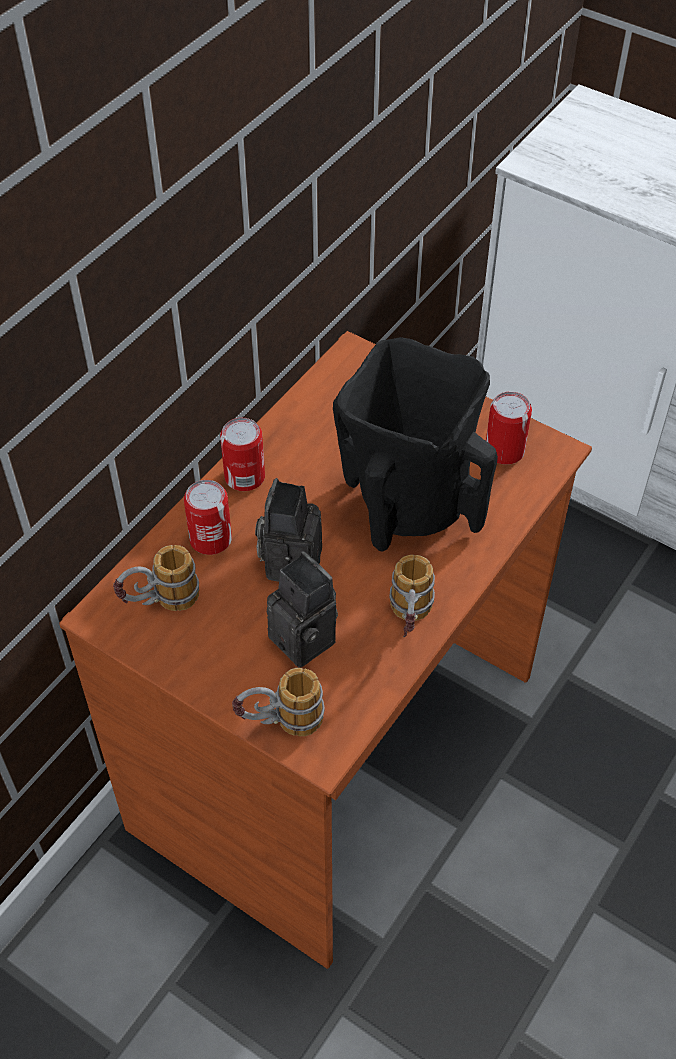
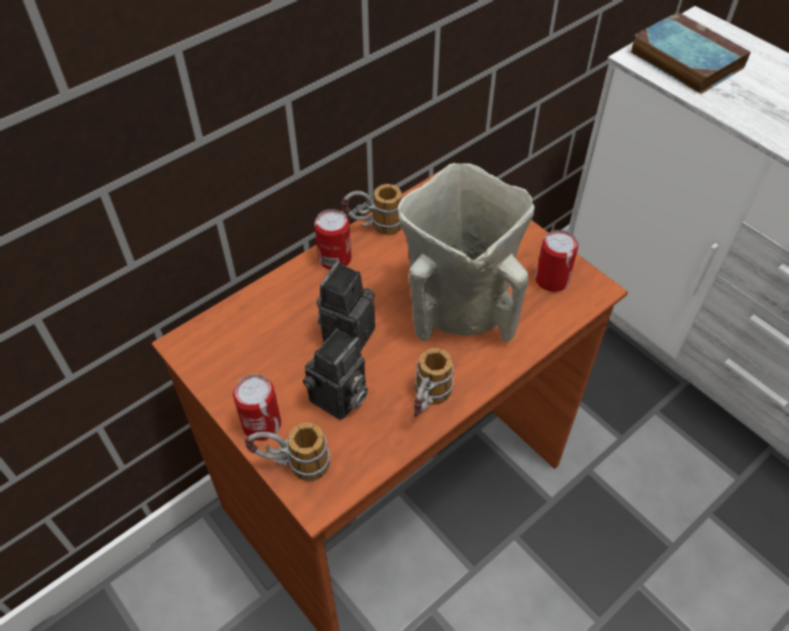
camera: 15 degrees right, 0 degrees up
mug [113,545,199,611] -> mug moved to [341,184,403,235]
can [184,480,232,555] -> can moved to [233,374,281,441]
camera [267,551,338,668] -> camera turned 60 degrees clockwise [303,329,368,420]
black vase [333,337,498,551] -> beige vase [397,163,534,342]
none -> book [630,12,751,94]

